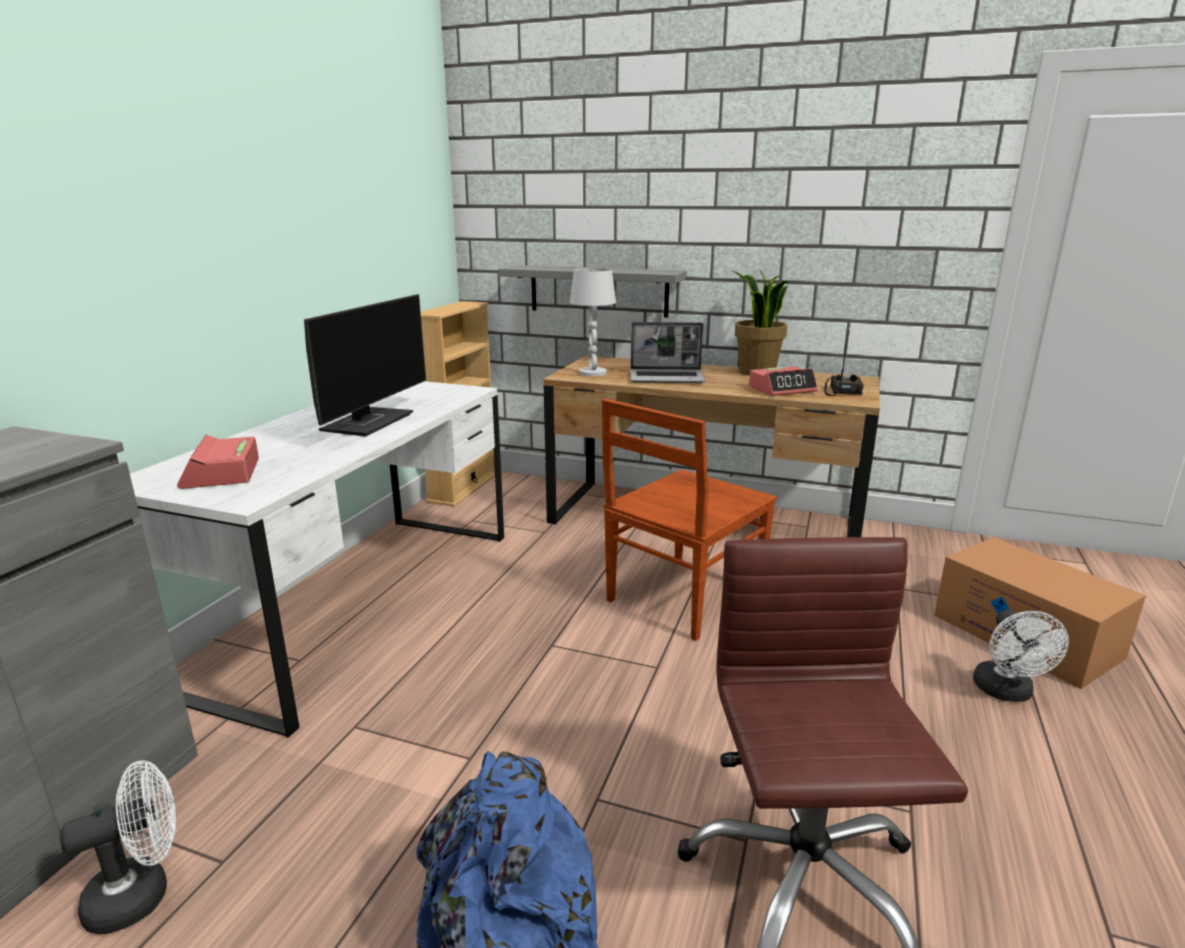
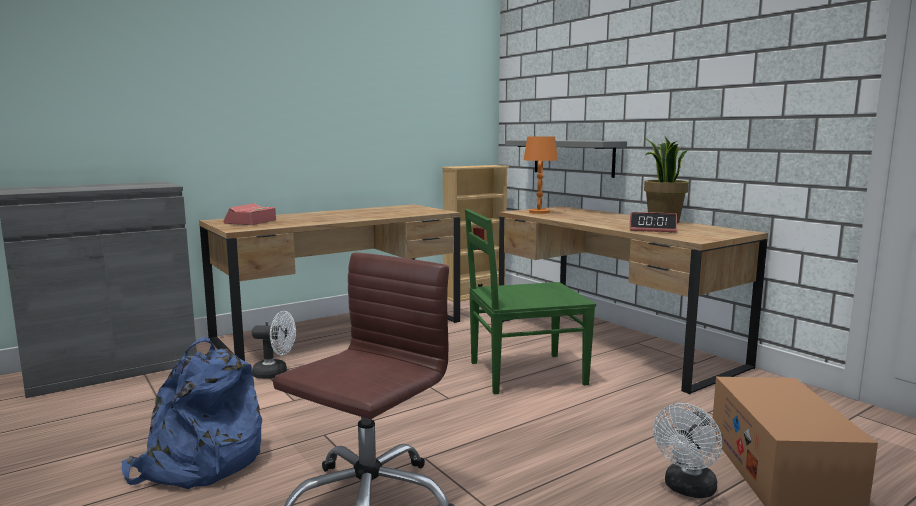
camera: 35 degrees right, 10 degrees down
white fan [60,760,176,934] -> white fan moved to [252,311,296,379]
white desk [130,381,504,738] -> brown desk [199,204,460,361]
monitor [304,294,426,437] -> none
white table lamp [570,268,616,376] -> orange table lamp [524,136,558,214]
brown chair [602,398,777,641] -> green chair [465,209,596,394]
laptop [630,322,705,383] -> none
radio [824,330,864,396] -> none

